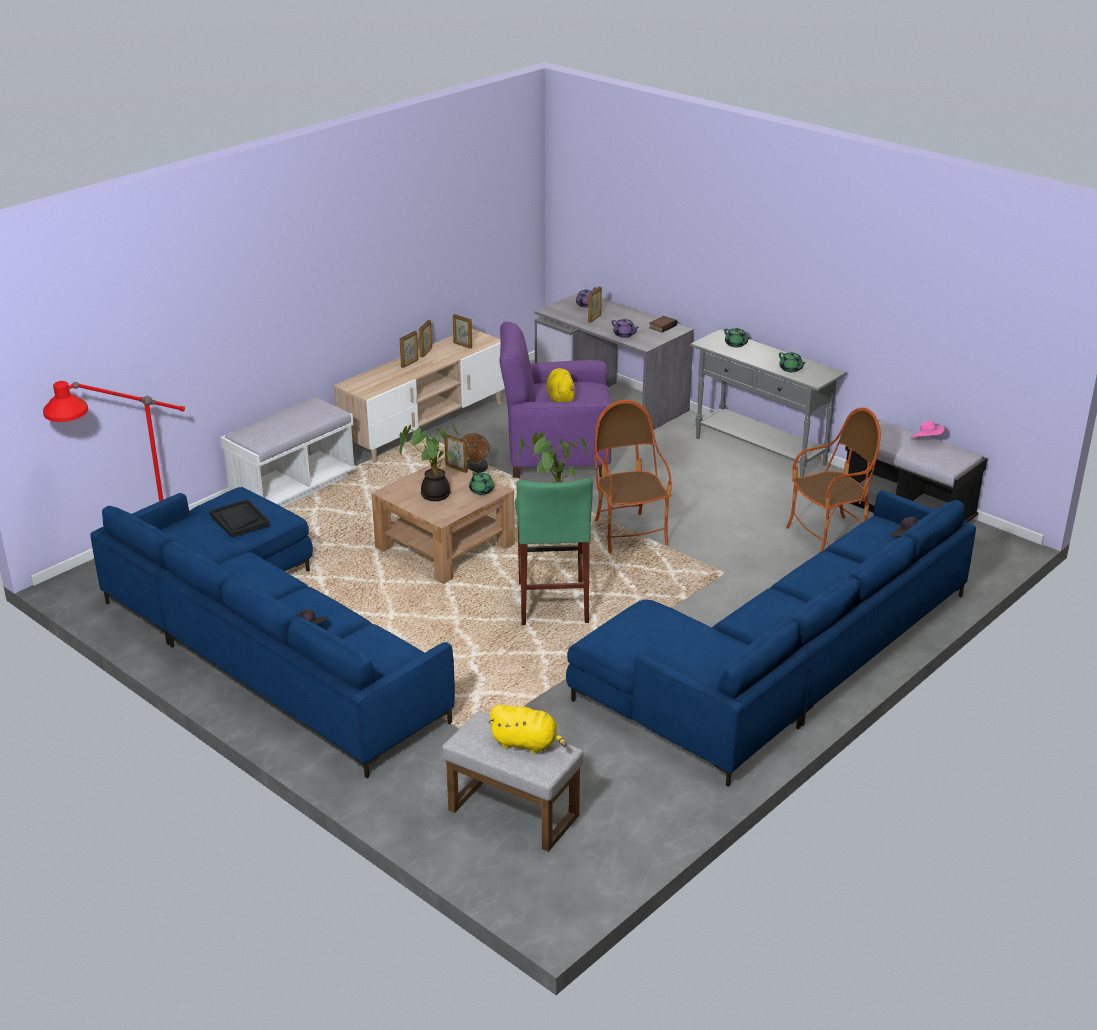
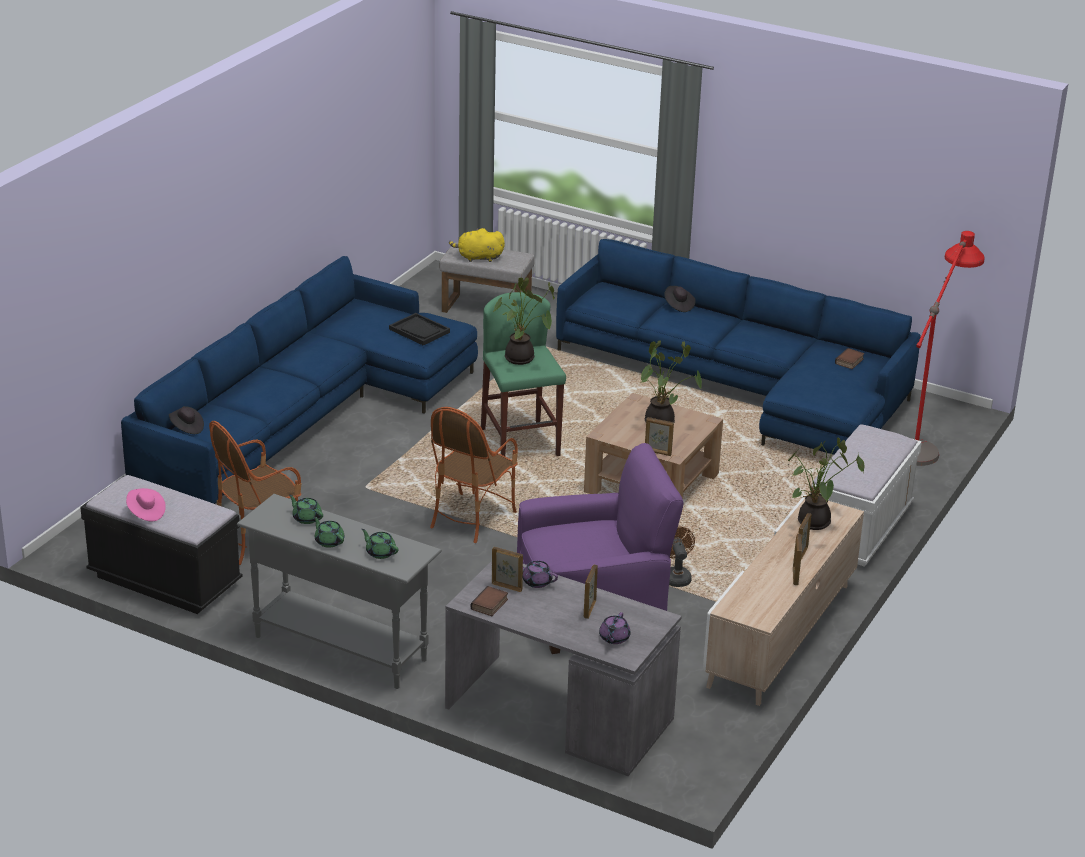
camera: 165 degrees right, 0 degrees up
black tray [209,499,270,538] -> black tray moved to [389,313,450,346]
picture frame [453,314,472,349] -> picture frame moved to [492,547,523,592]
green teapot [469,472,494,495] -> green teapot moved to [313,516,344,548]
yellow plush toy [546,368,575,402] -> none
armchair [595,400,672,553] -> armchair turned 60 degrees clockwise [430,407,518,543]
none -> potted plant [788,438,864,530]
none -> book [835,348,865,369]

